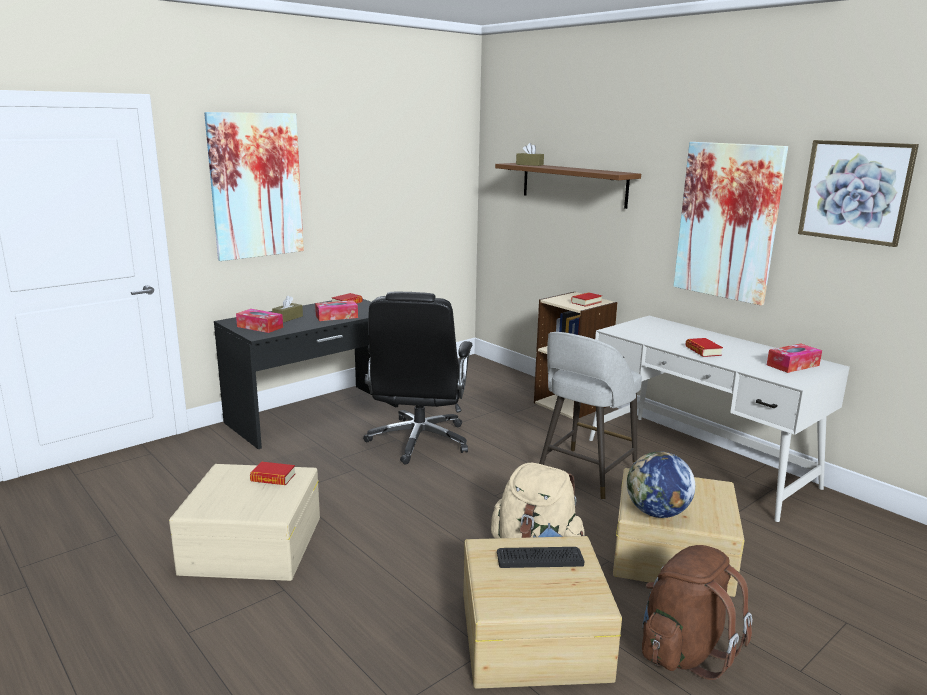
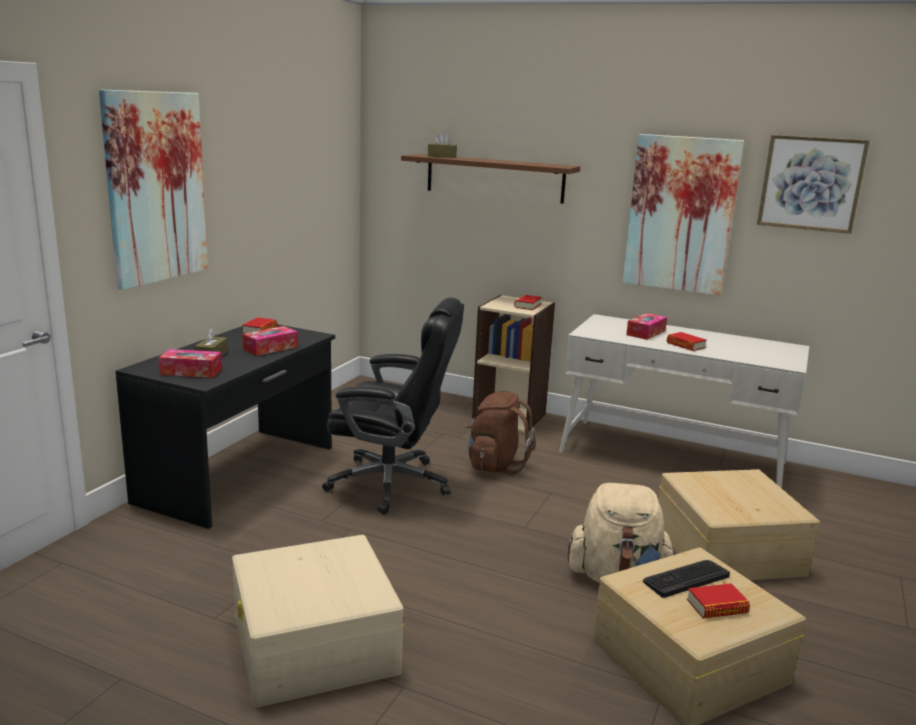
camera: 25 degrees left, 0 degrees up
book [250,462,295,485] -> book moved to [687,583,750,618]
black office chair [363,292,472,465] -> black office chair turned 60 degrees counterclockwise [322,298,464,515]
grey stool [539,332,642,500] -> none
globe [627,451,695,518] -> none
brown backpack [642,545,752,680] -> brown backpack moved to [466,392,536,475]
tissue box [767,344,822,373] -> tissue box moved to [626,313,667,340]

